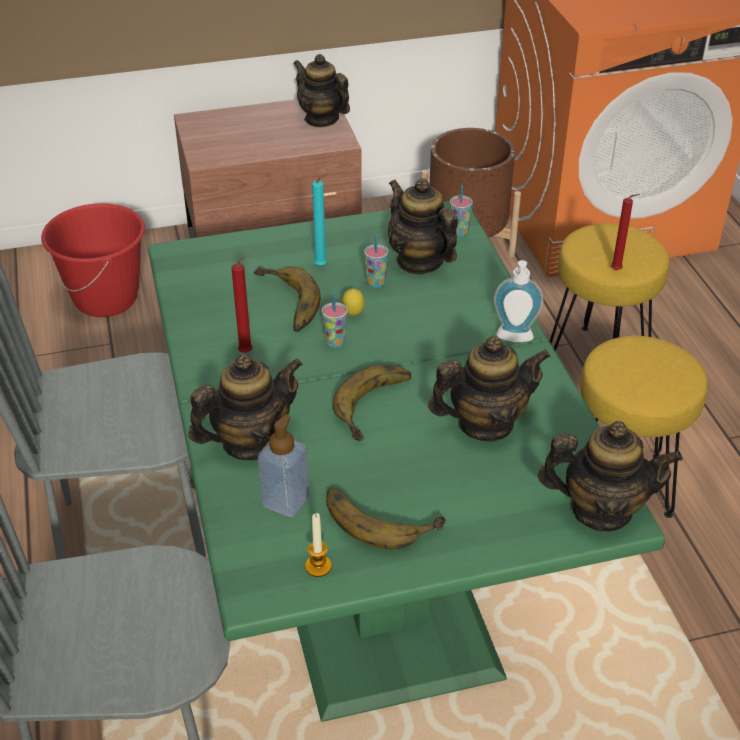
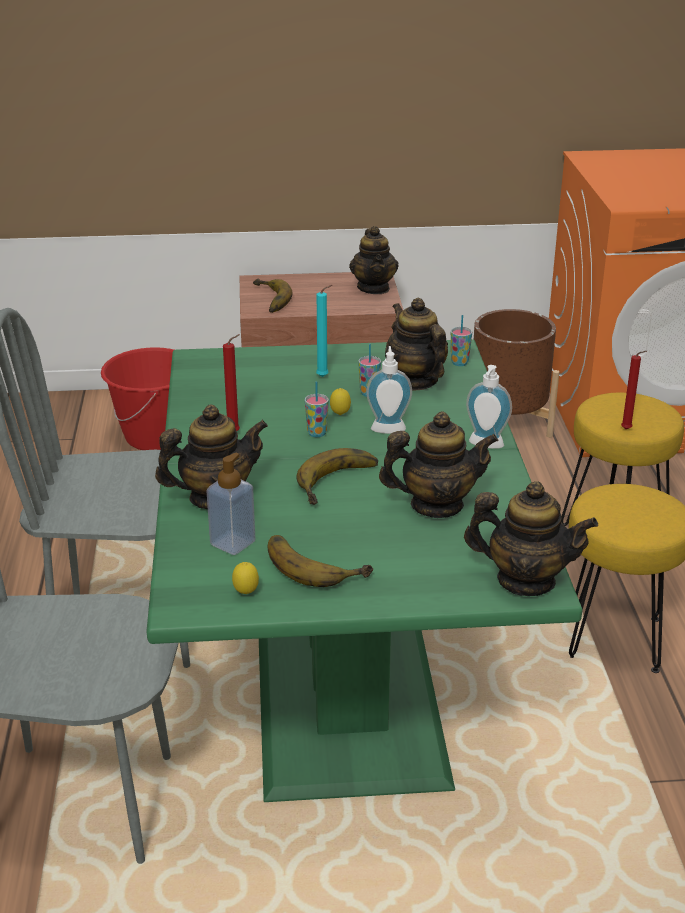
camera: 10 degrees right, 10 degrees down
banana [254,266,320,332] -> banana moved to [253,278,293,313]
teapot [293,54,350,127] -> teapot turned 150 degrees counterclockwise [349,226,399,294]
candle [305,513,332,577] -> lemon [232,562,259,594]
none -> soap dispenser [366,346,412,434]

